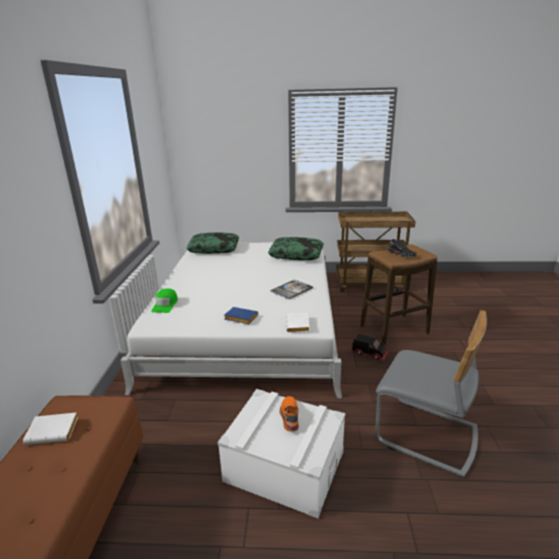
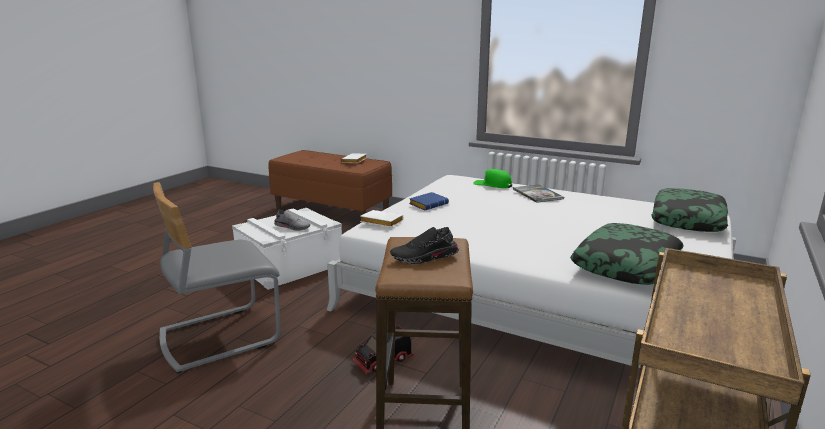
camera: 115 degrees right, 5 degrees down
book [271,280,313,299] -> book moved to [513,184,564,203]
orange shoe [279,396,299,432] -> grey shoe [274,210,310,231]

